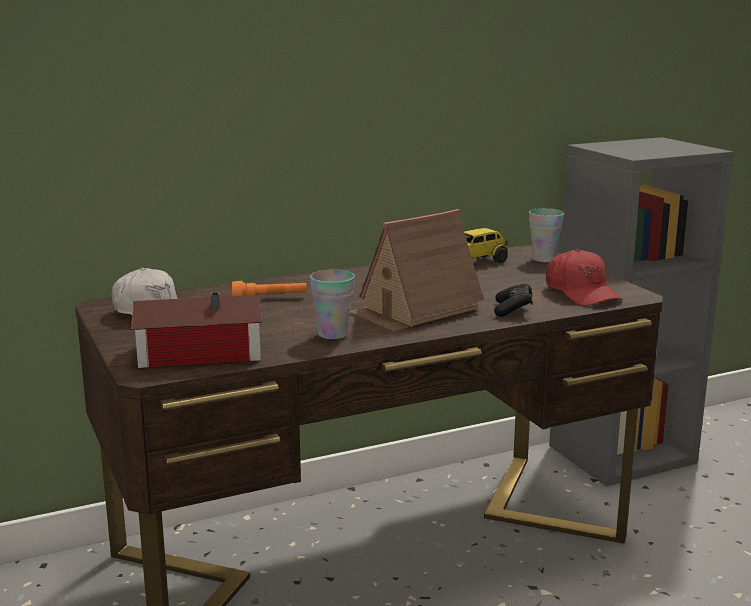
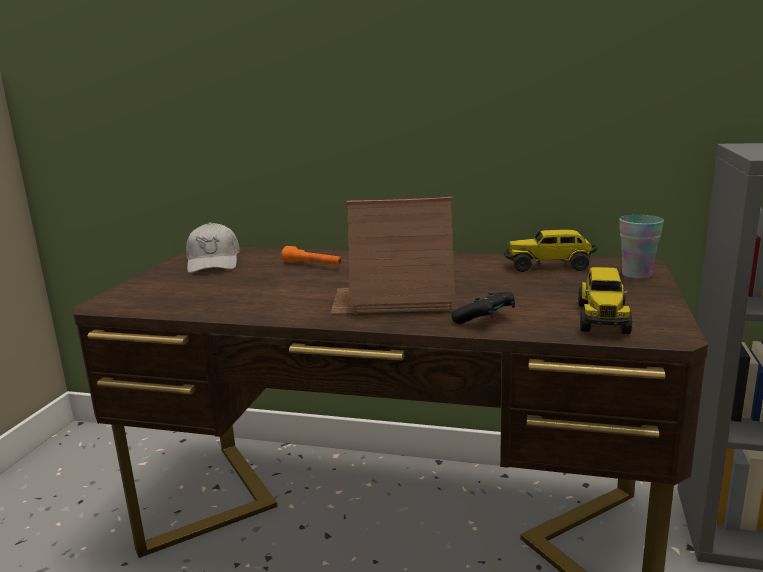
camera: 40 degrees right, 0 degrees up
toy house [131,292,262,368] -> none
cup [310,269,355,339] -> none
red cap [546,249,623,306] -> toy truck [578,267,632,334]

